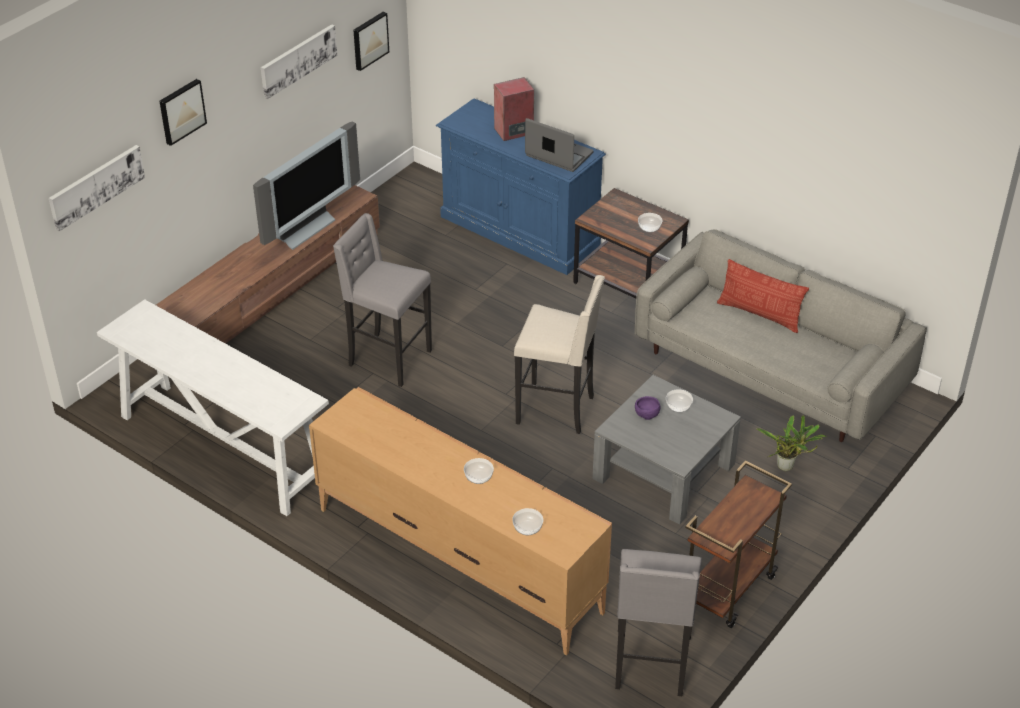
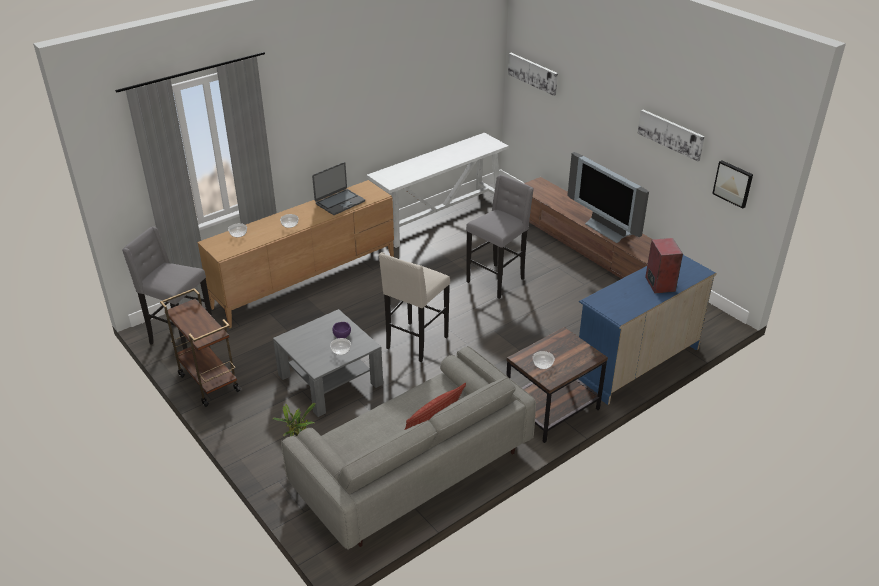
camera: 105 degrees right, 5 degrees down
picture [160,79,207,146] -> none
laptop [525,118,593,172] -> laptop moved to [312,162,365,215]

